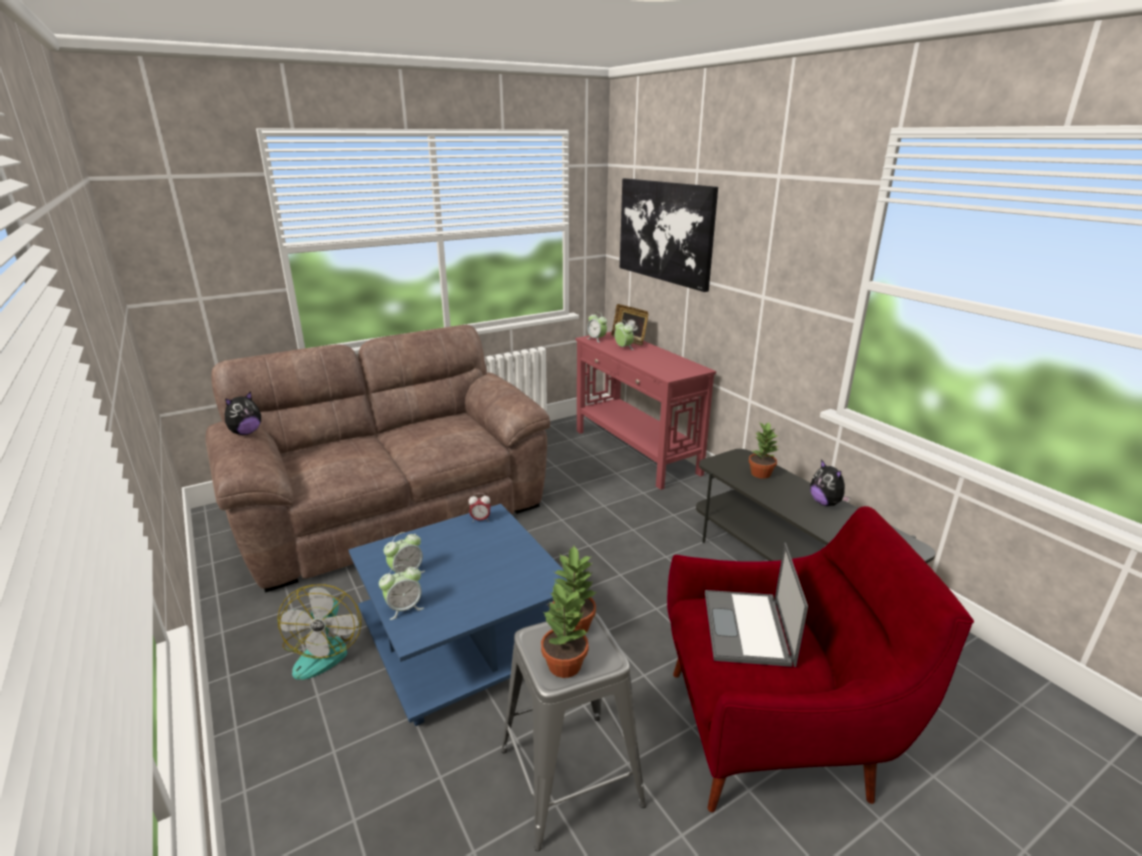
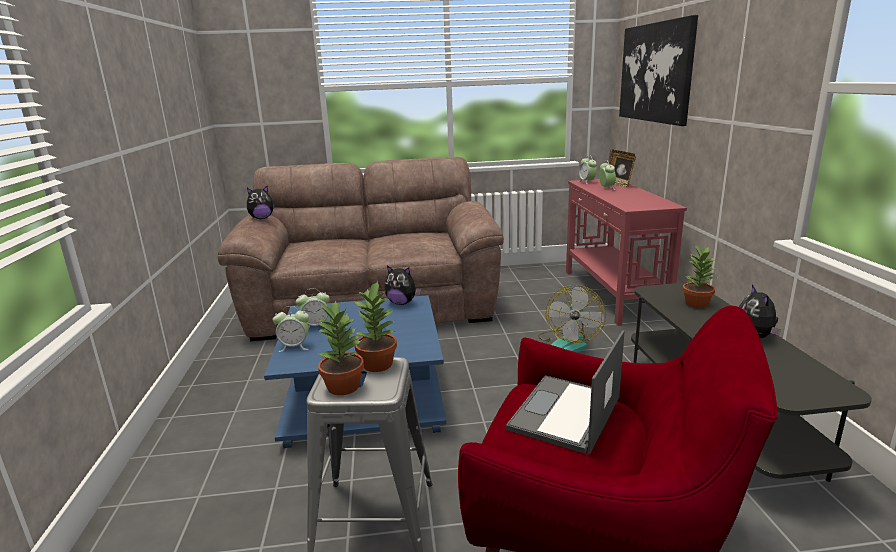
camera: 25 degrees right, 5 degrees down
fan [277,584,361,680] -> fan moved to [538,285,606,353]
alarm clock [468,493,491,522] -> plush toy [384,266,421,305]

